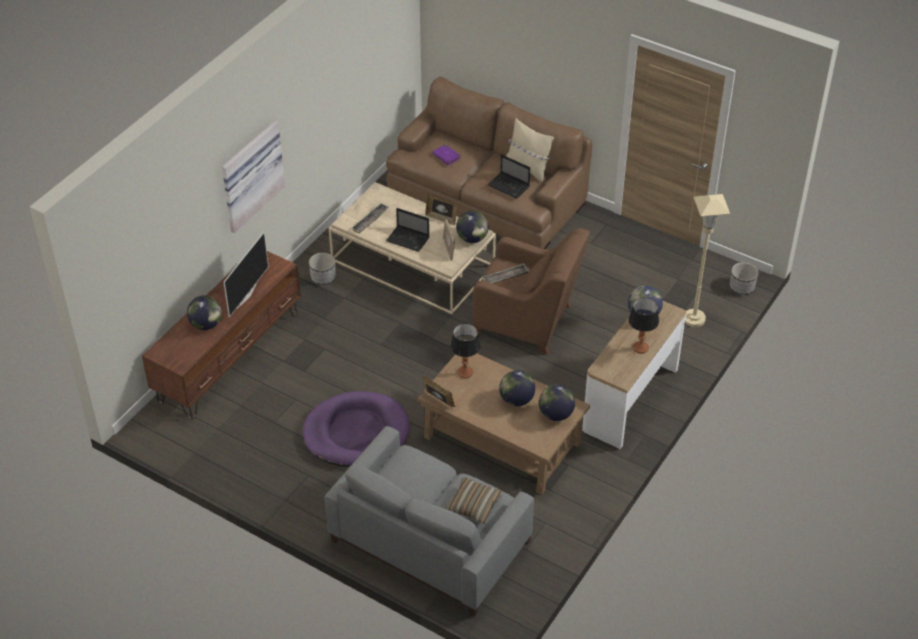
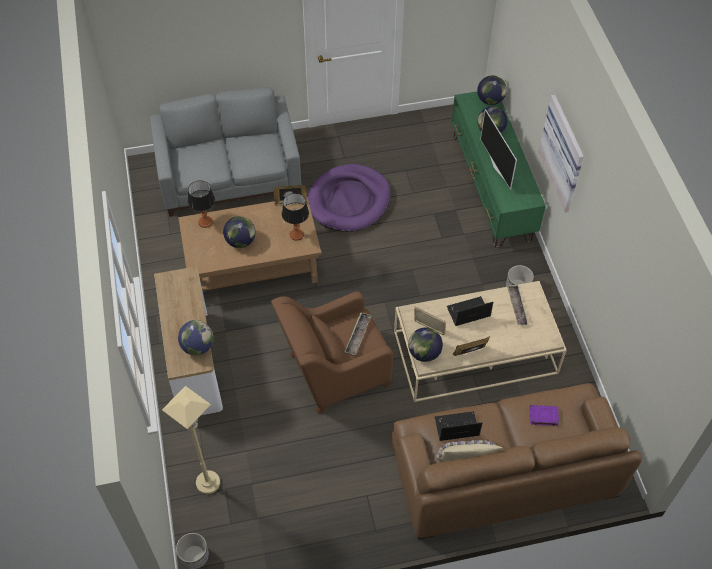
camera: 135 degrees right, 10 degrees up
brown tv stand [142,251,301,419] -> green tv stand [451,91,546,248]
pillow [445,478,503,524] -> none
globe [539,385,575,421] -> globe moved to [477,75,507,105]
table lamp [628,298,659,354] -> table lamp moved to [188,180,215,228]

